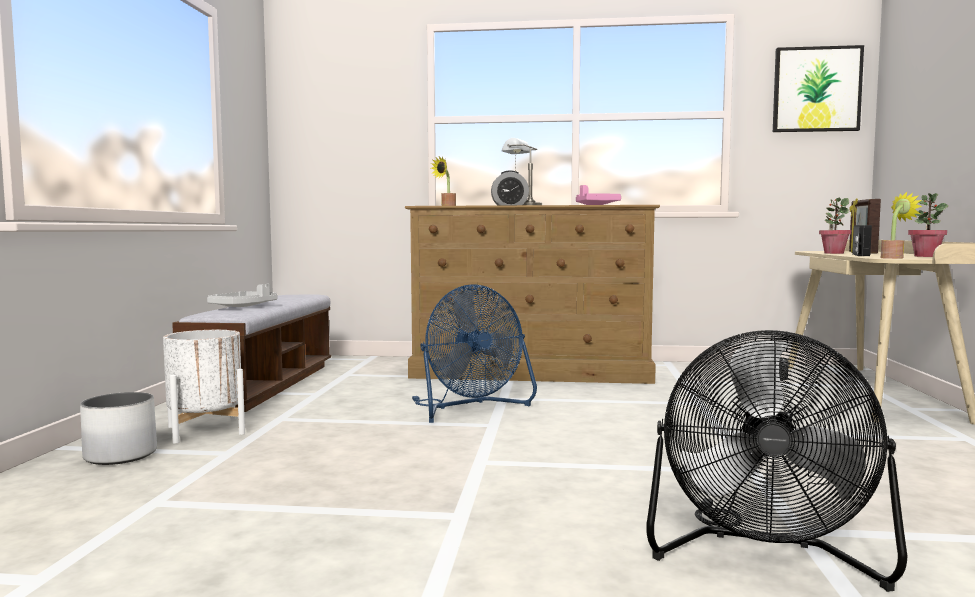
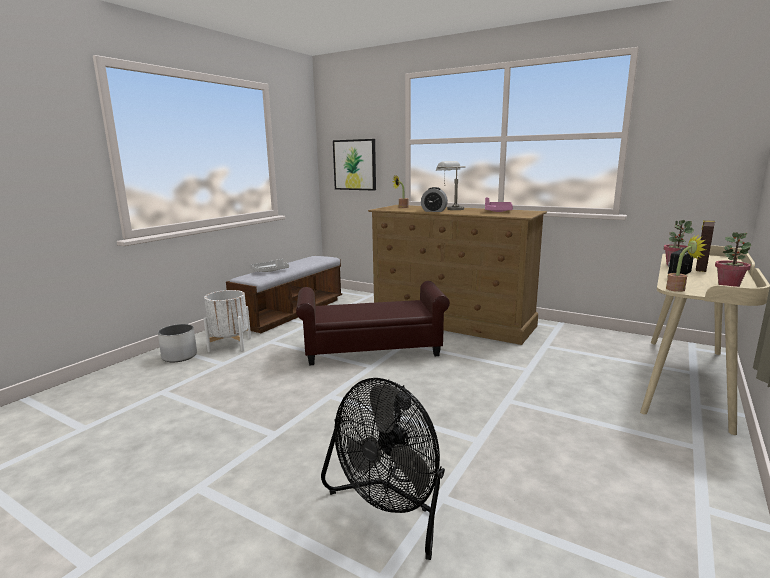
camera: 25 degrees right, 10 degrees up
blue fan [412,284,537,423] -> brown ottoman [296,281,450,366]
picture [773,45,864,132] -> picture moved to [333,139,376,191]

